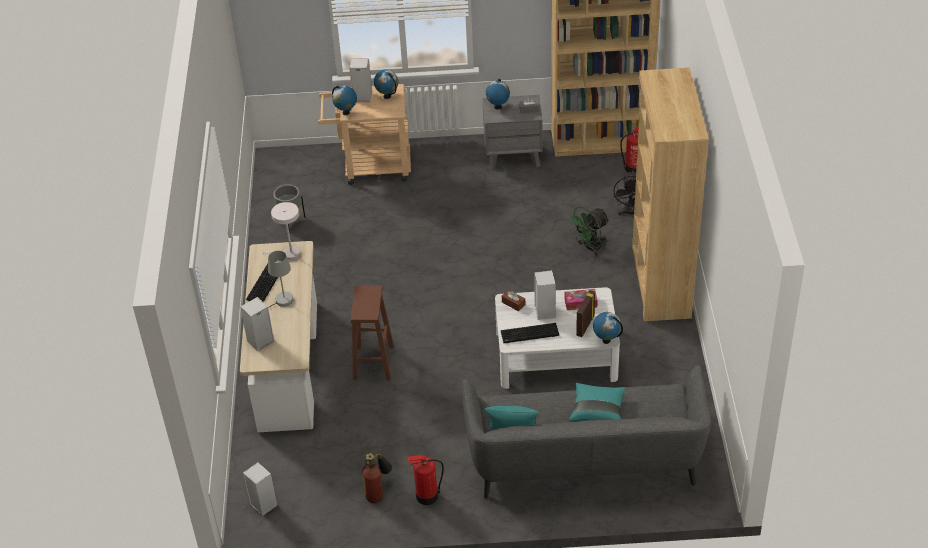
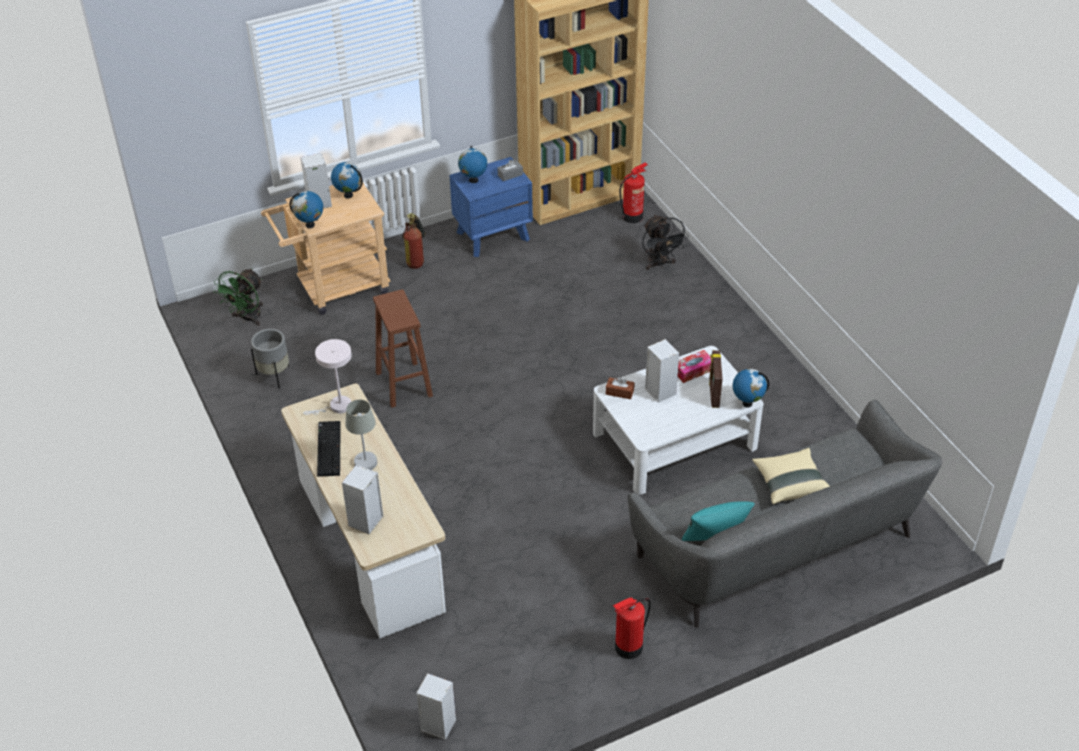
camera: 25 degrees left, 0 degrees up
brown stool [351,285,394,380] -> brown stool moved to [373,289,433,408]
fire extinguisher [362,453,392,503] -> fire extinguisher moved to [402,213,425,269]
grey nightstand [483,95,543,170] -> blue nightstand [450,157,533,257]
keyboard [501,323,559,343] -> none
green fan [567,206,610,256] -> green fan moved to [213,268,263,326]
turquoise pillow [570,383,626,421] -> beige pillow [752,448,830,504]
brown bookcase [632,67,709,322] -> none

